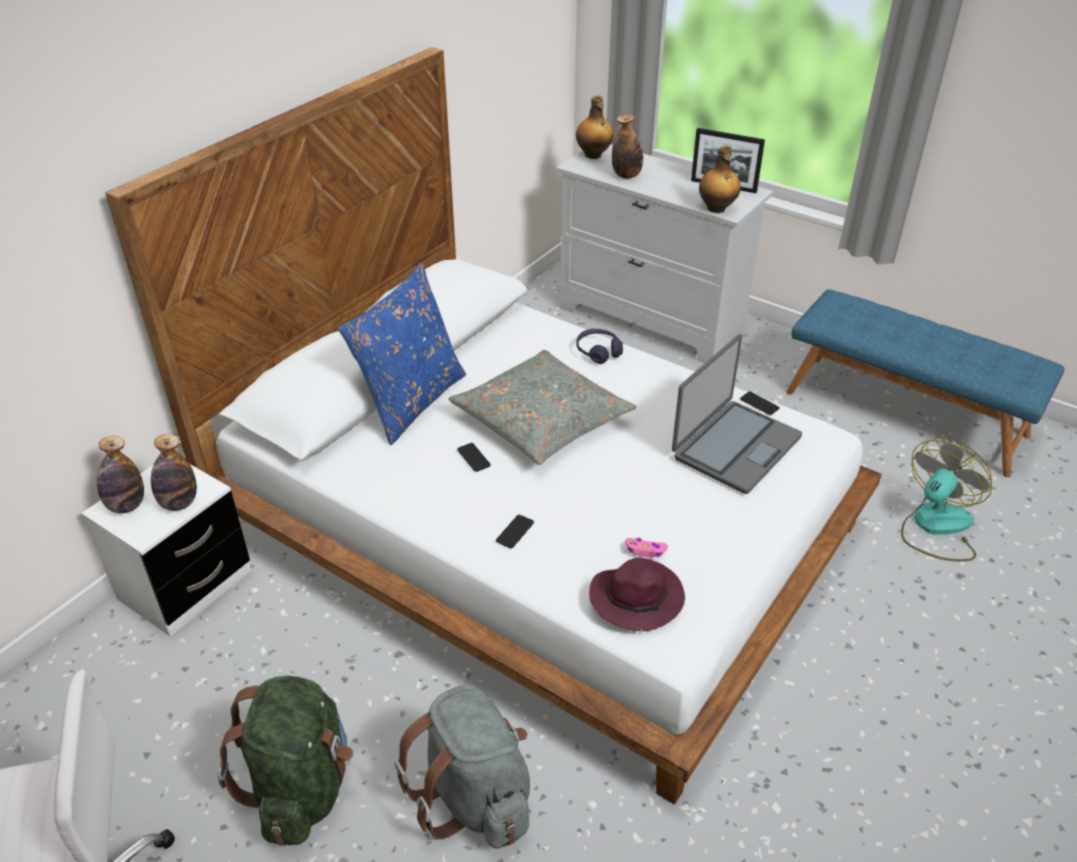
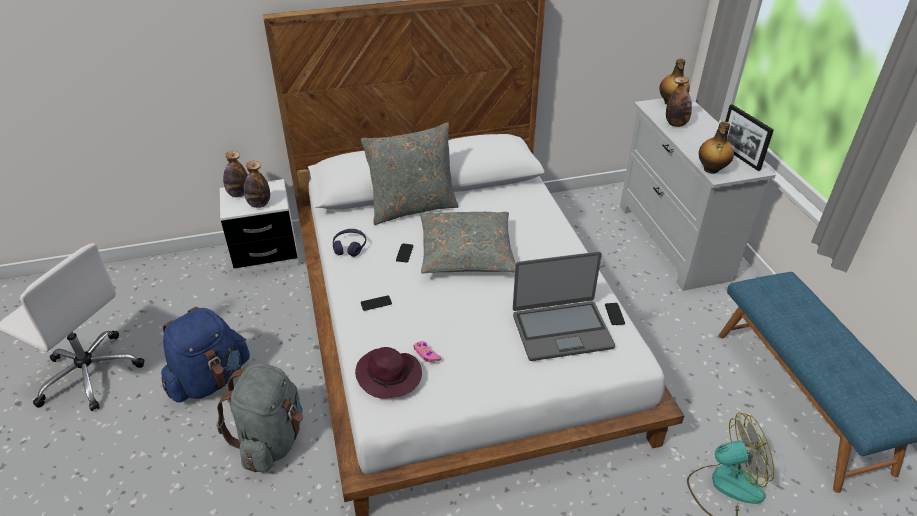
camera: 40 degrees right, 0 degrees up
green backpack [217,676,353,846] -> blue backpack [161,307,250,402]
blue pillow [338,263,466,445] -> grey pillow [361,123,459,225]
purple headphones [576,329,623,364] -> purple headphones moved to [333,229,366,257]

